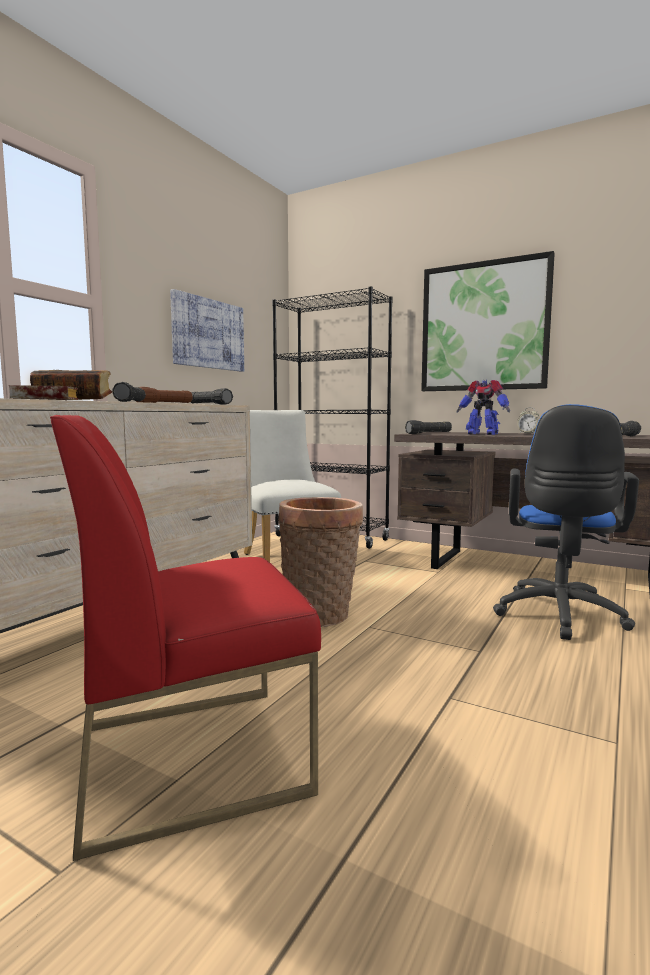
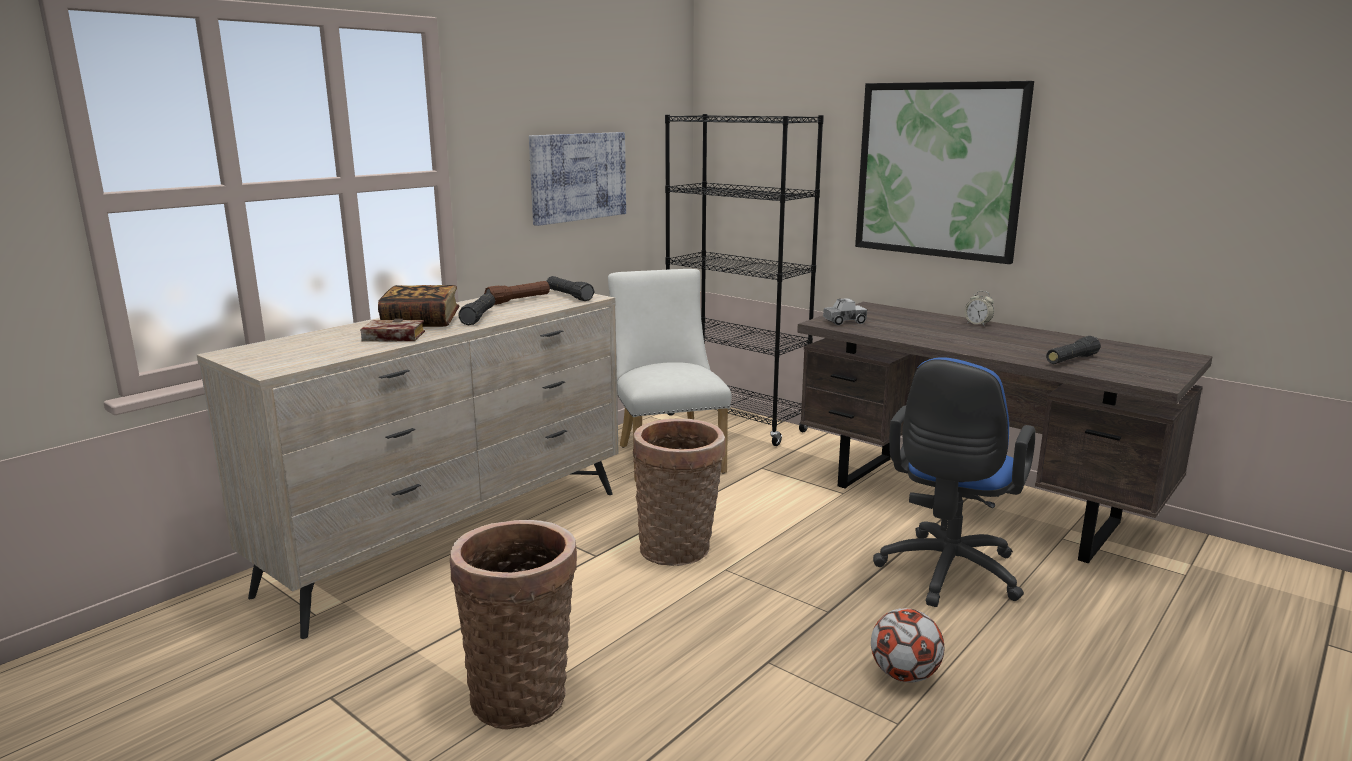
camera: 10 degrees right, 10 degrees up
red chair [50,415,321,861] -> basket [450,520,577,729]
black flashlight [405,420,452,434] -> toy truck [823,298,867,325]
toy robot [456,379,510,435] -> none
none -> football [871,608,944,683]

